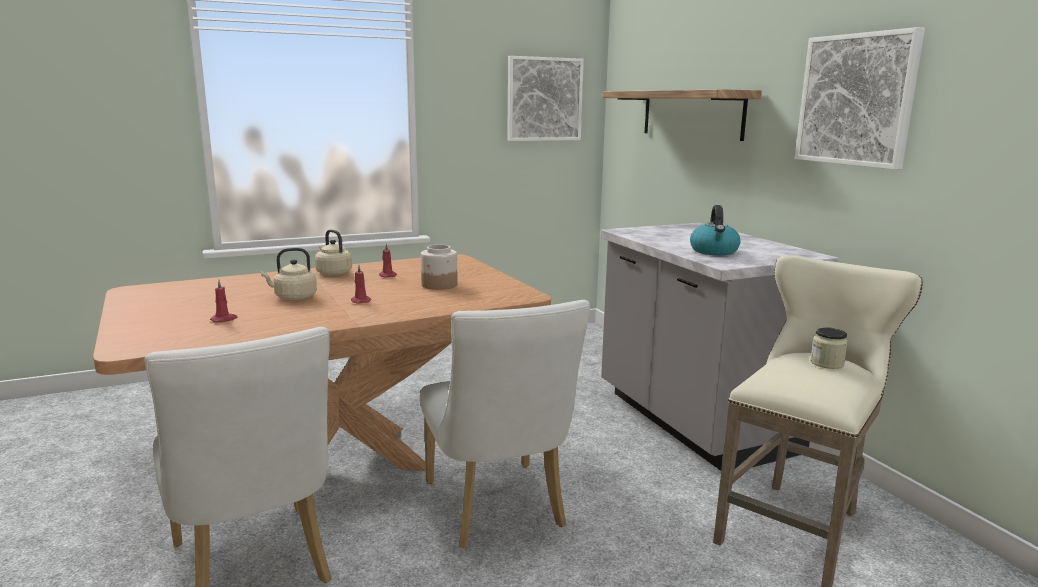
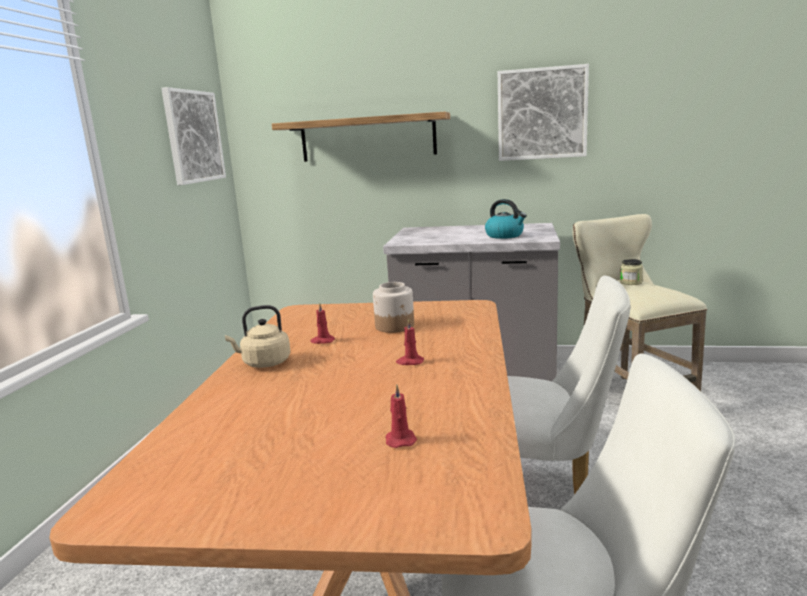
camera: 55 degrees left, 0 degrees up
beige kettle [261,248,317,300] -> none

